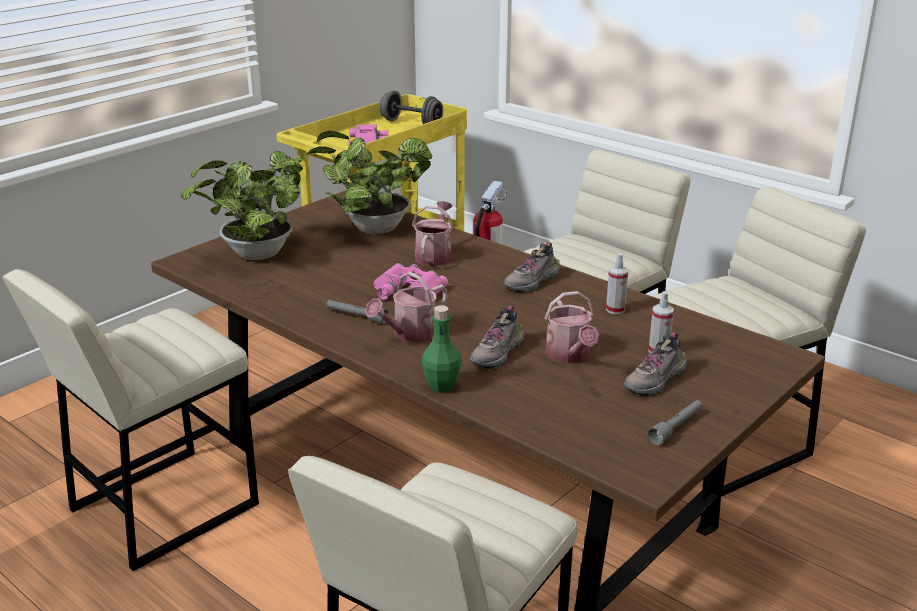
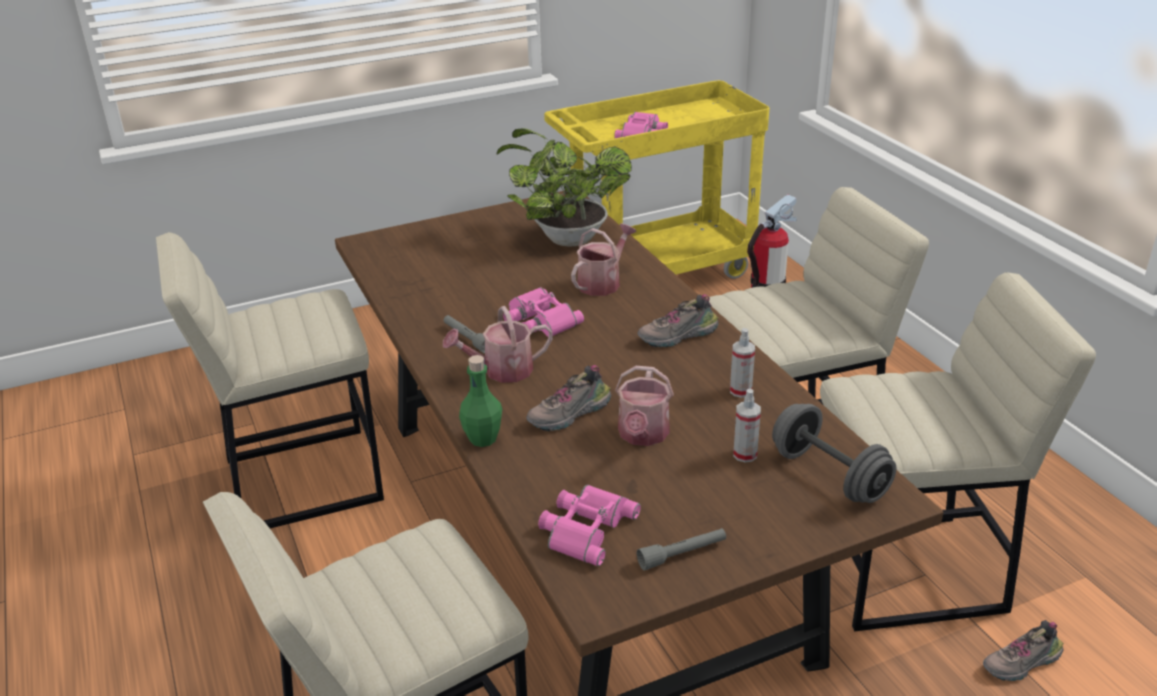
camera: 25 degrees right, 5 degrees up
potted plant [181,151,303,260] -> none
grey dumbbell [380,91,443,124] -> grey dumbbell moved to [772,404,896,503]
shoe [624,332,687,396] -> shoe moved to [983,620,1064,681]
none -> pink binoculars [538,485,641,566]

